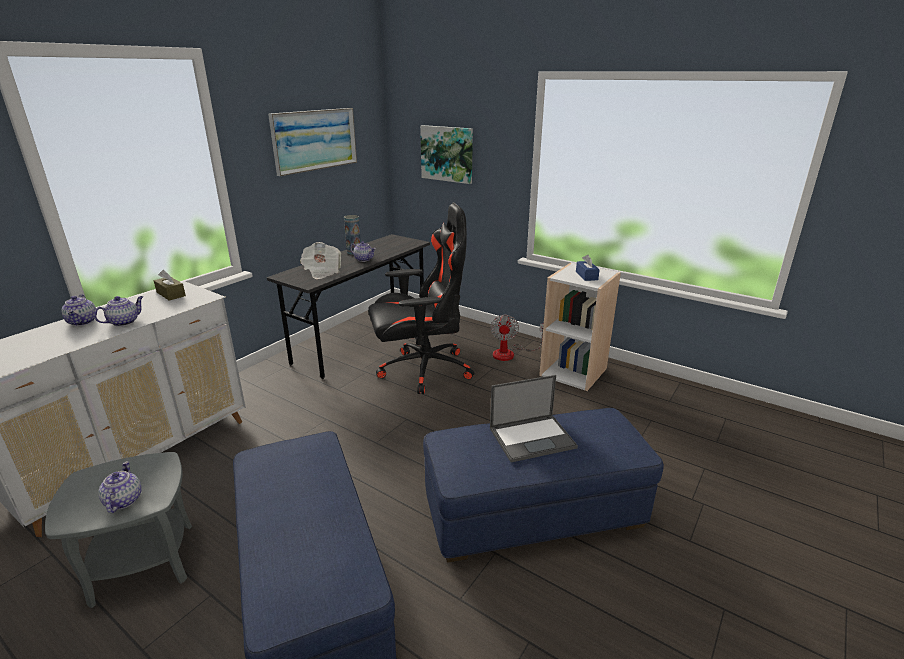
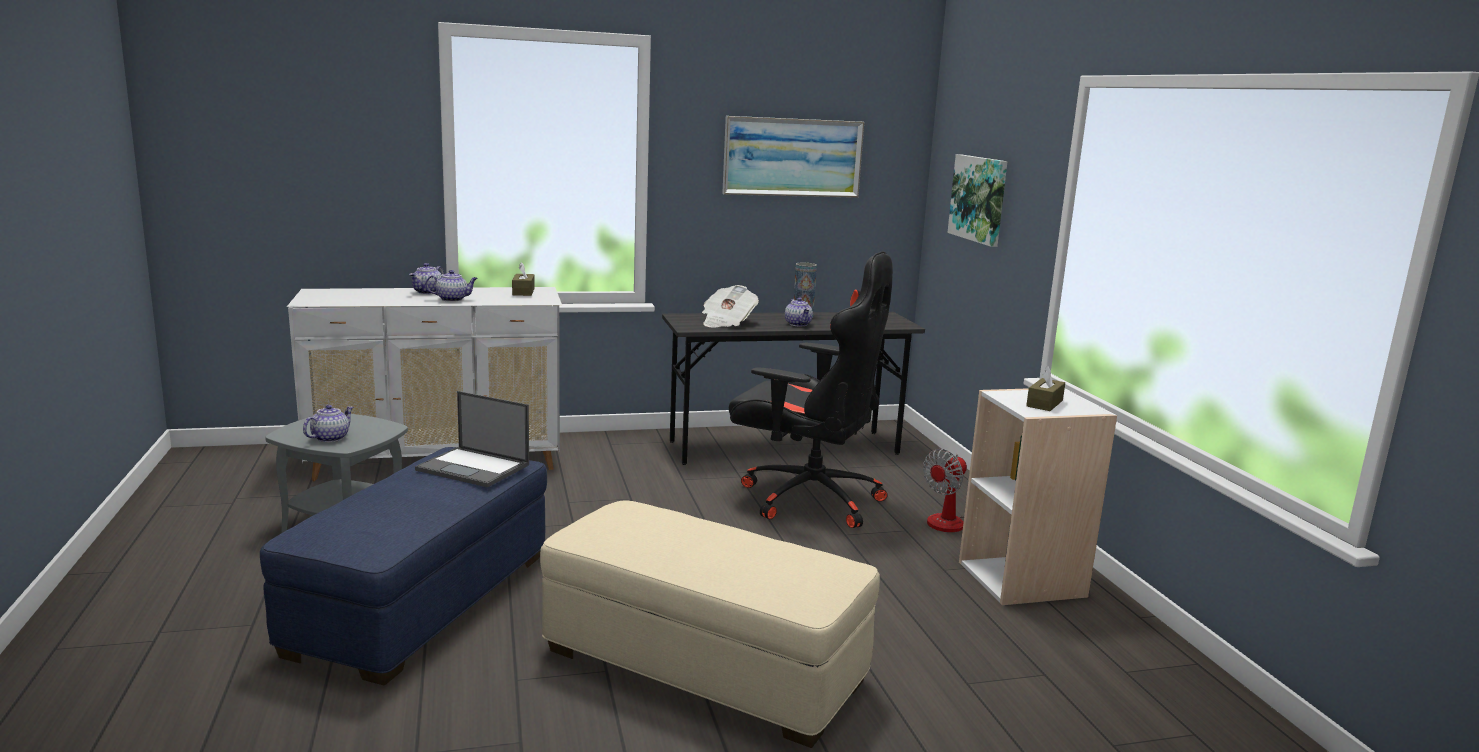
camera: 40 degrees right, 10 degrees down
blue ottoman [423,408,664,562] -> beige ottoman [540,501,880,748]
laptop [490,375,578,462] -> laptop moved to [415,391,529,488]
blue tissue box [576,255,600,281] -> brown tissue box [1026,366,1065,411]

